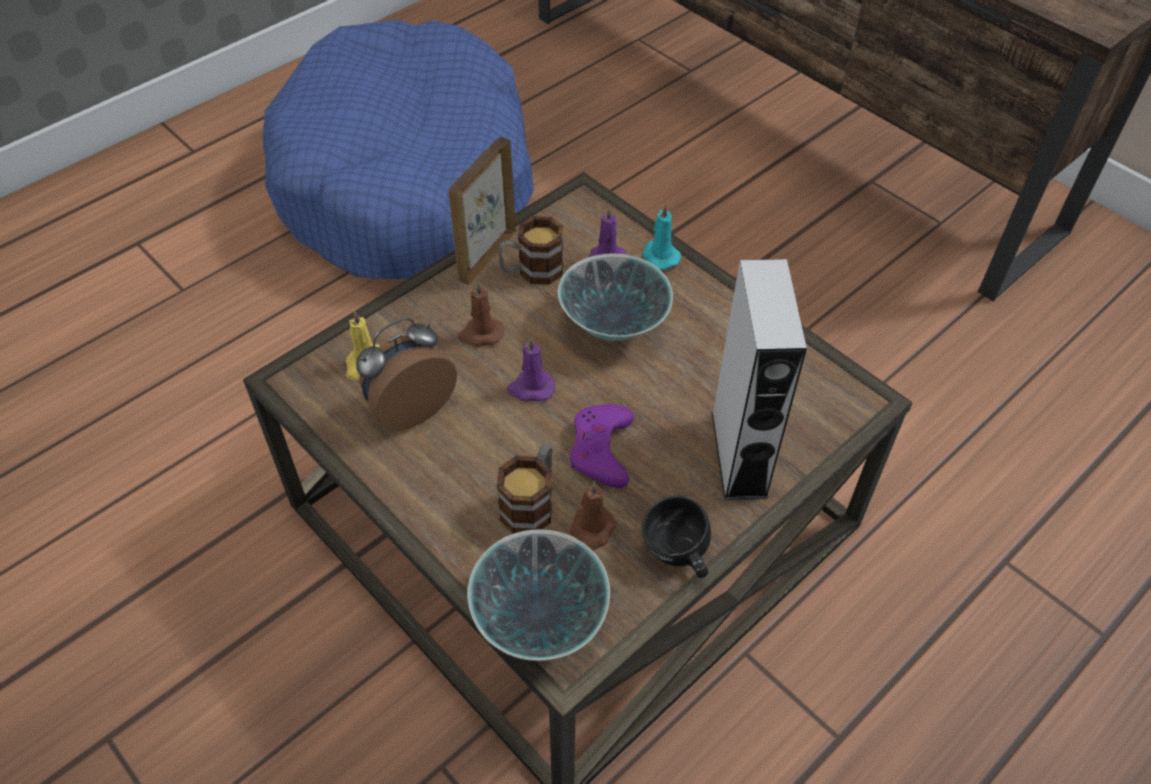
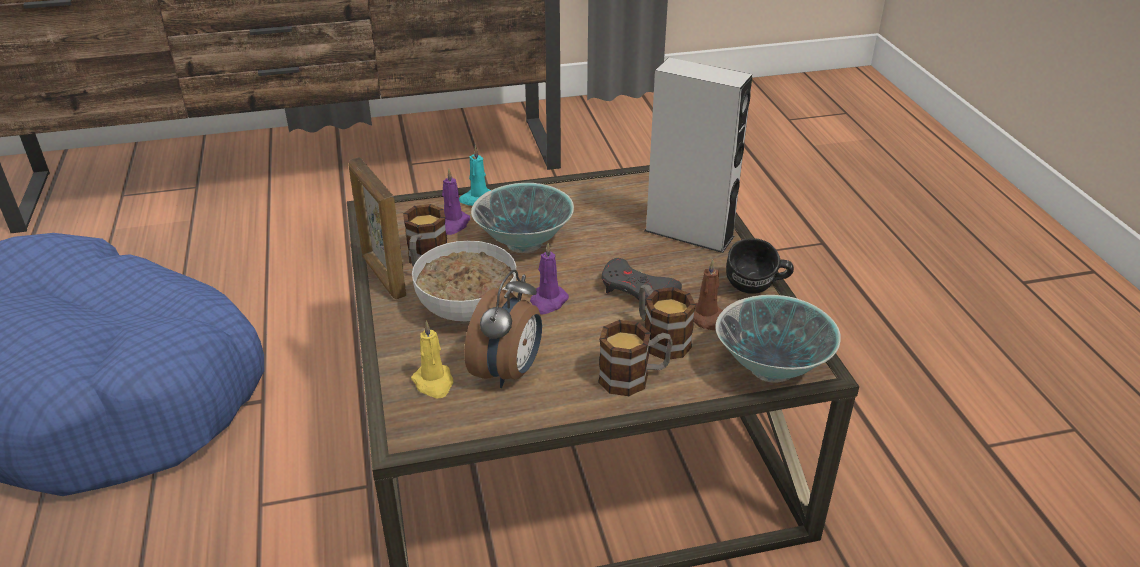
camera: 60 degrees left, 15 degrees down
alarm clock [356,318,457,430] -> alarm clock turned 150 degrees counterclockwise [464,270,542,388]
brown candle [458,281,504,346] -> bowl [412,241,516,321]
purple game controller [570,404,634,488] -> grey game controller [602,258,682,306]
none -> mug [598,320,673,396]

